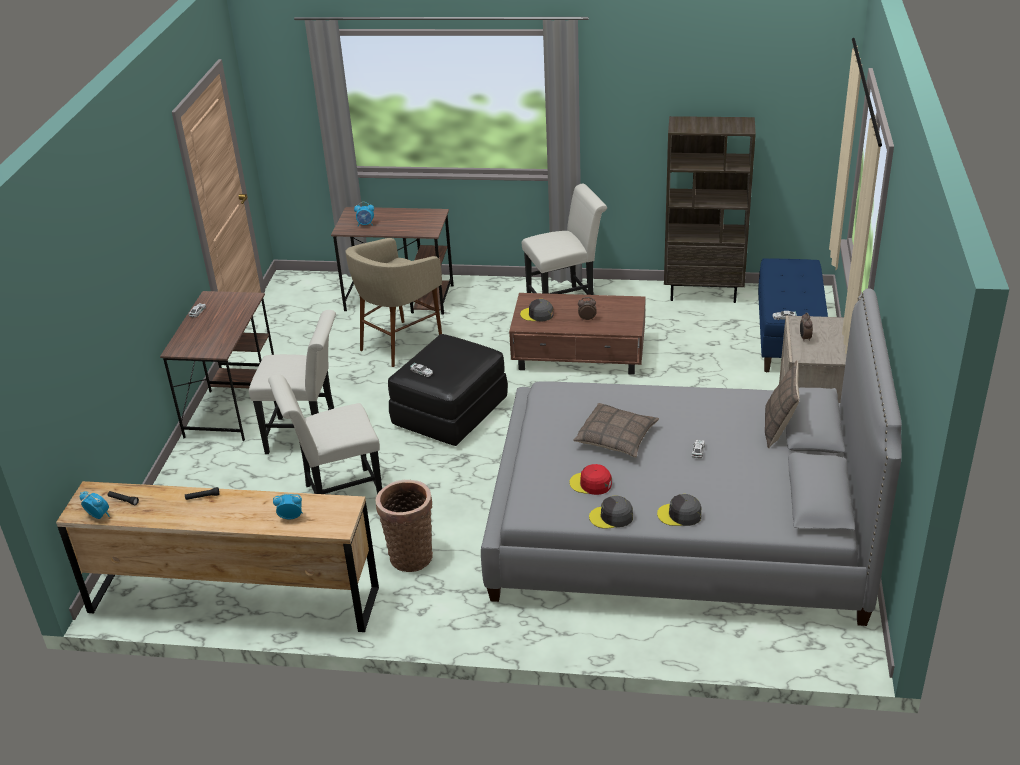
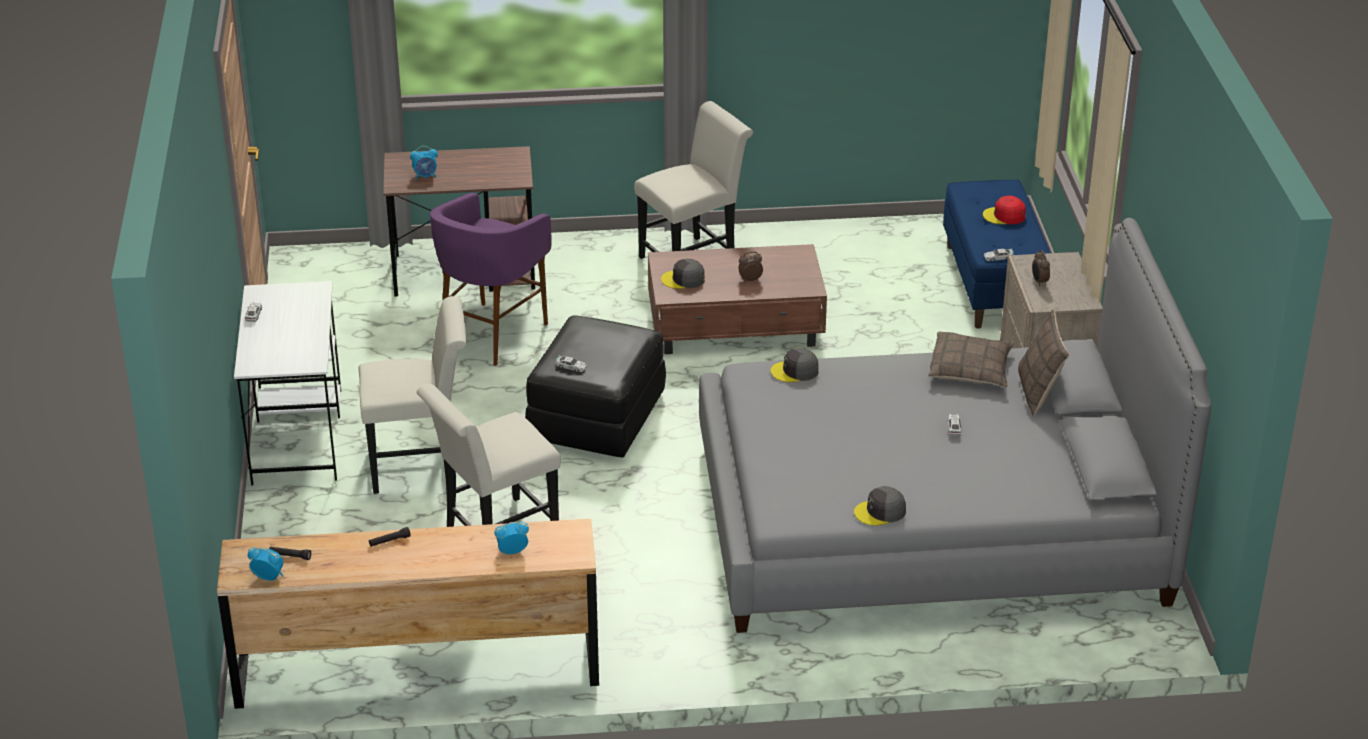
camera: 15 degrees left, 0 degrees up
brown desk [160,291,274,441] -> white desk [234,281,341,486]
beige stool [346,238,442,367] -> purple stool [430,193,551,366]
basket [376,480,433,572] -> none
red cap [569,464,612,495] -> red cap moved to [983,196,1026,224]
pillow [573,403,659,457] -> pillow moved to [928,332,1015,387]
grey cap [657,494,702,526] -> grey cap moved to [771,348,819,382]
brown bookcase [664,116,756,303] -> none

